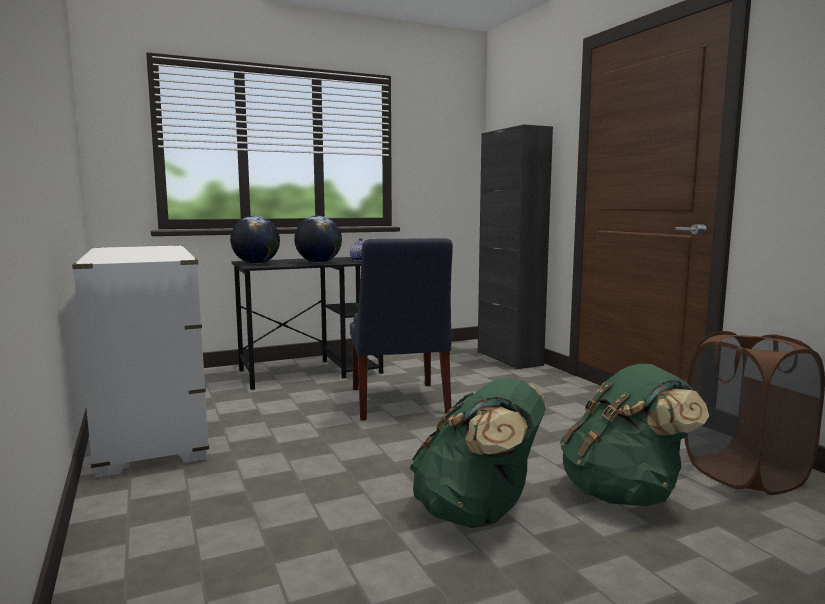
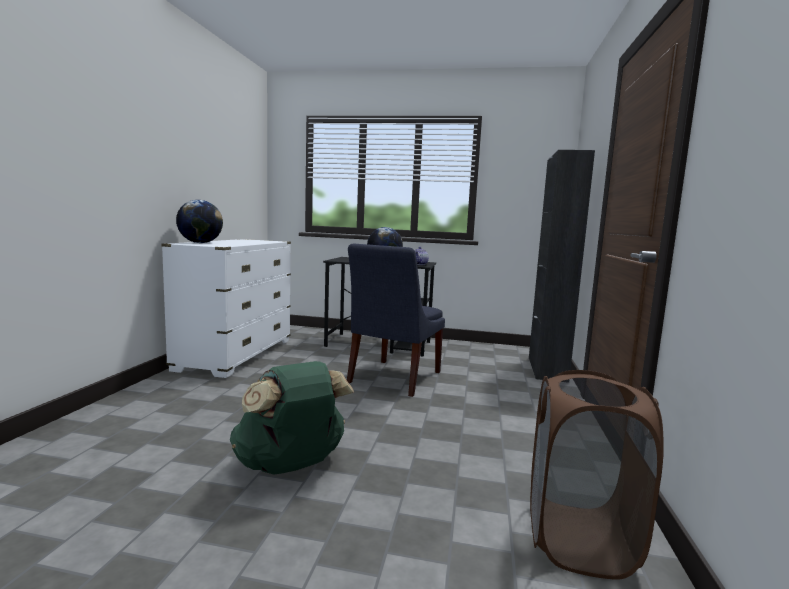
camera: 35 degrees right, 0 degrees up
globe [230,216,280,264] -> globe moved to [176,200,223,243]
green backpack [560,364,709,506] -> none

